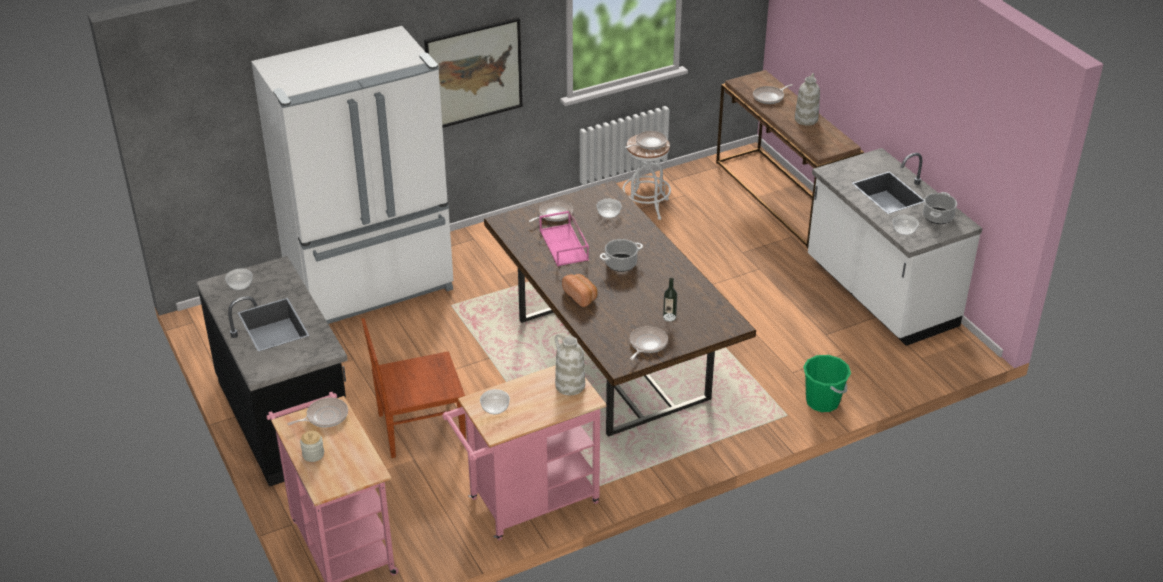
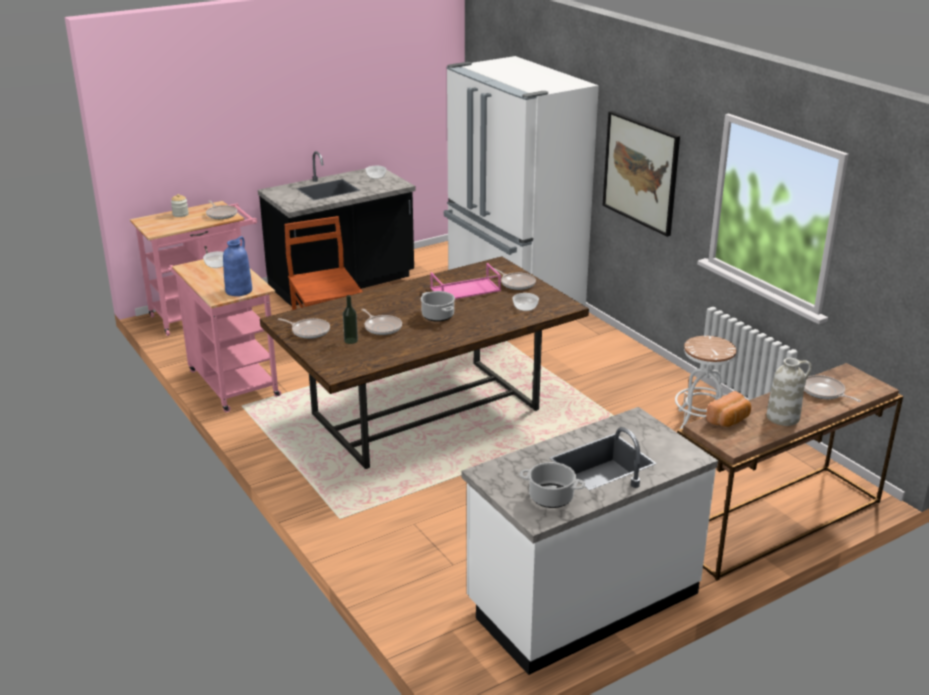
camera: 85 degrees right, 10 degrees down
white vase [555,334,585,395] -> blue vase [223,236,252,296]
bread [562,274,597,307] -> bread moved to [706,391,751,427]
frying pan [625,131,667,150] -> frying pan moved to [361,309,402,335]
green bucket [803,355,851,412] -> none
bowl [893,215,919,235] -> none

